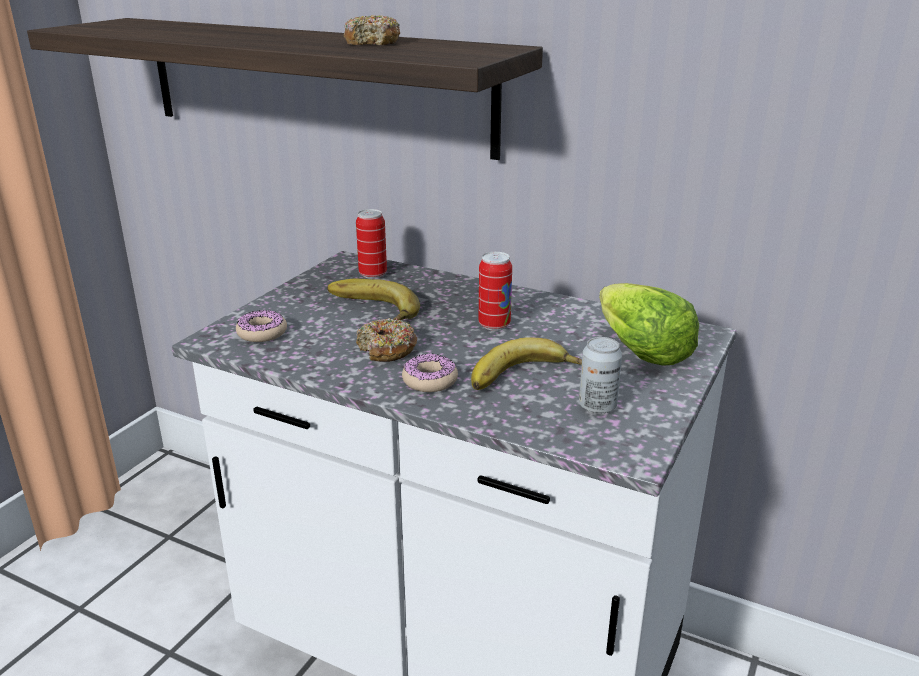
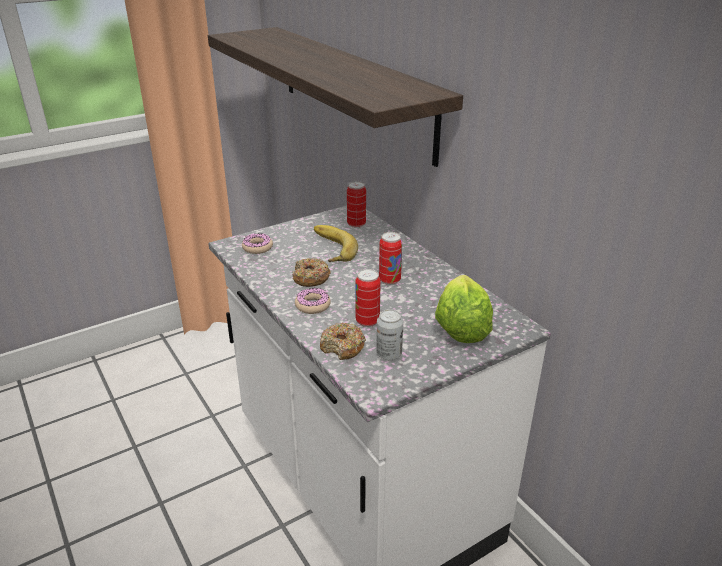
camera: 30 degrees right, 5 degrees up
donut [344,15,400,45] -> donut moved to [320,323,366,360]
banana [471,337,582,390] -> can [355,269,381,327]

